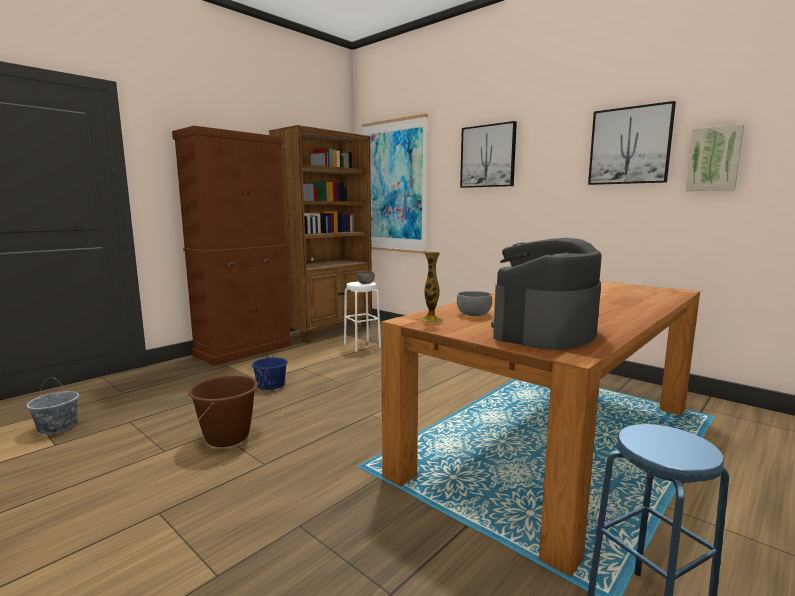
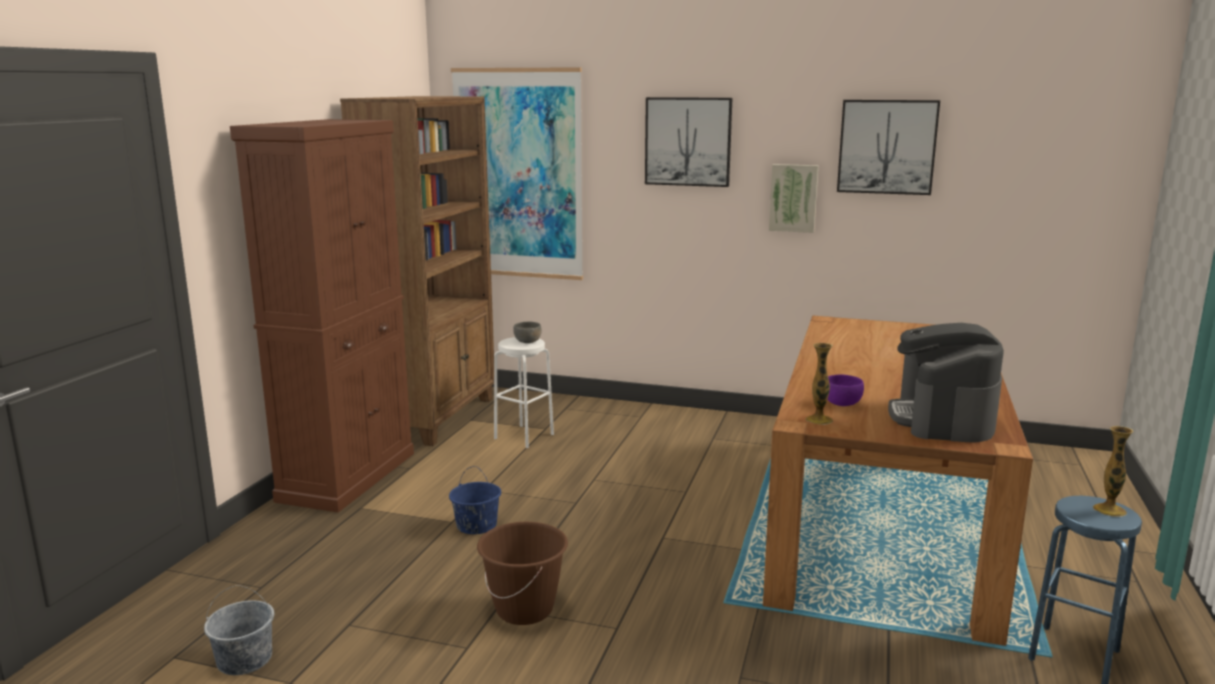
camera: 25 degrees left, 5 degrees up
grey bowl [457,291,492,316] -> purple bowl [827,375,864,406]
picture [686,124,744,191] -> picture moved to [769,164,818,233]
none -> vase [1093,426,1134,517]

